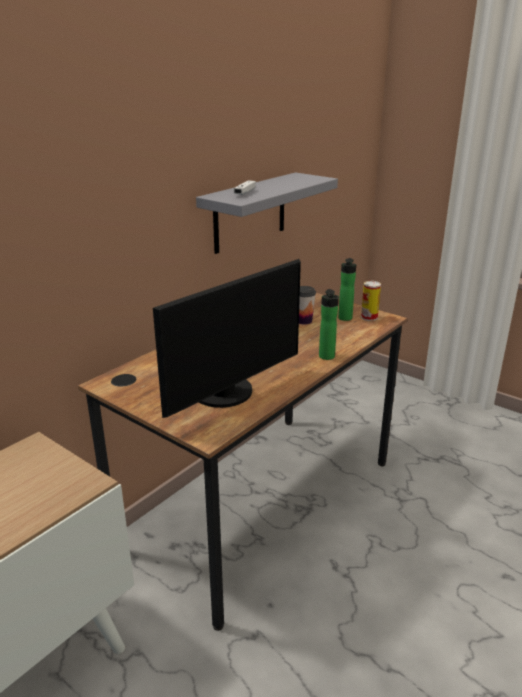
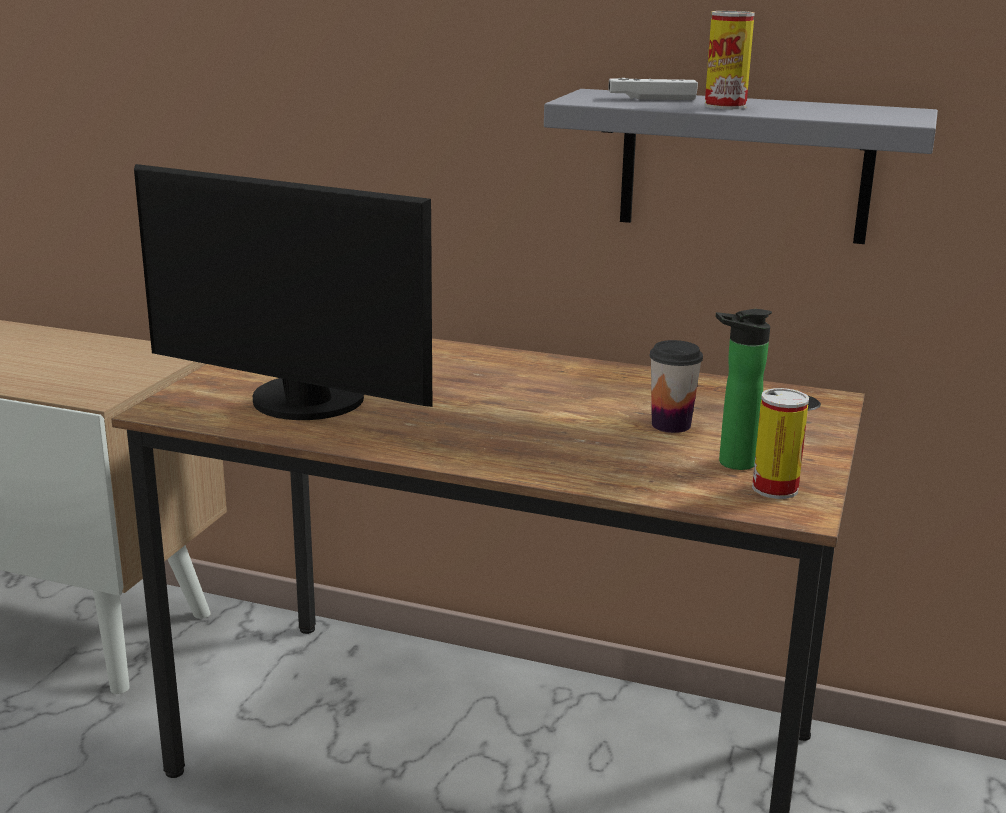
camera: 70 degrees right, 5 degrees down
bottle [319,289,339,360] -> none
none -> can [705,11,755,109]

